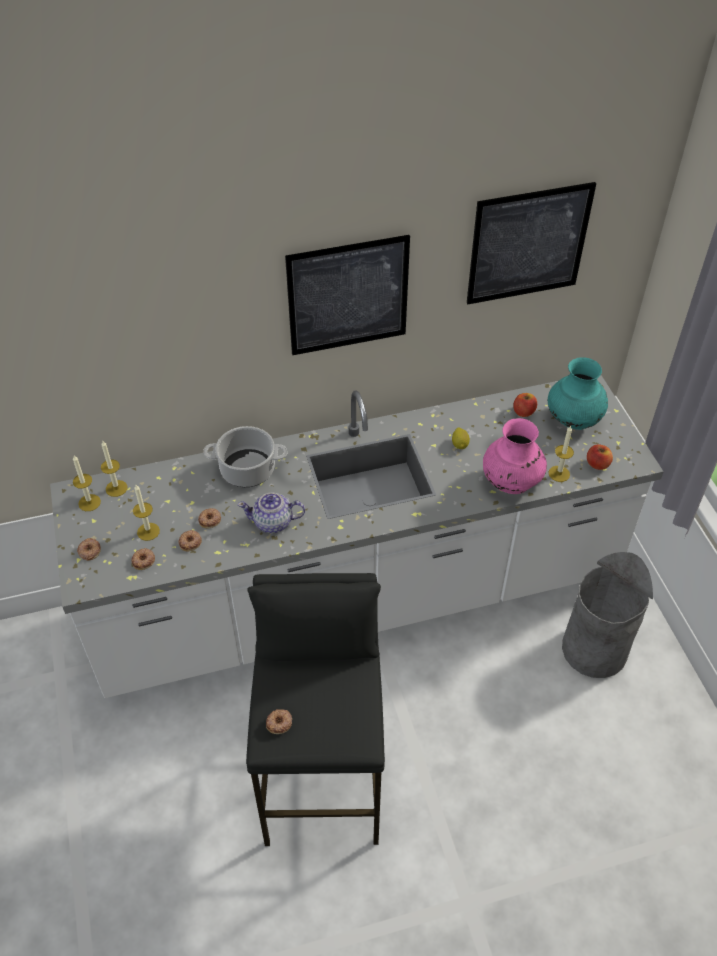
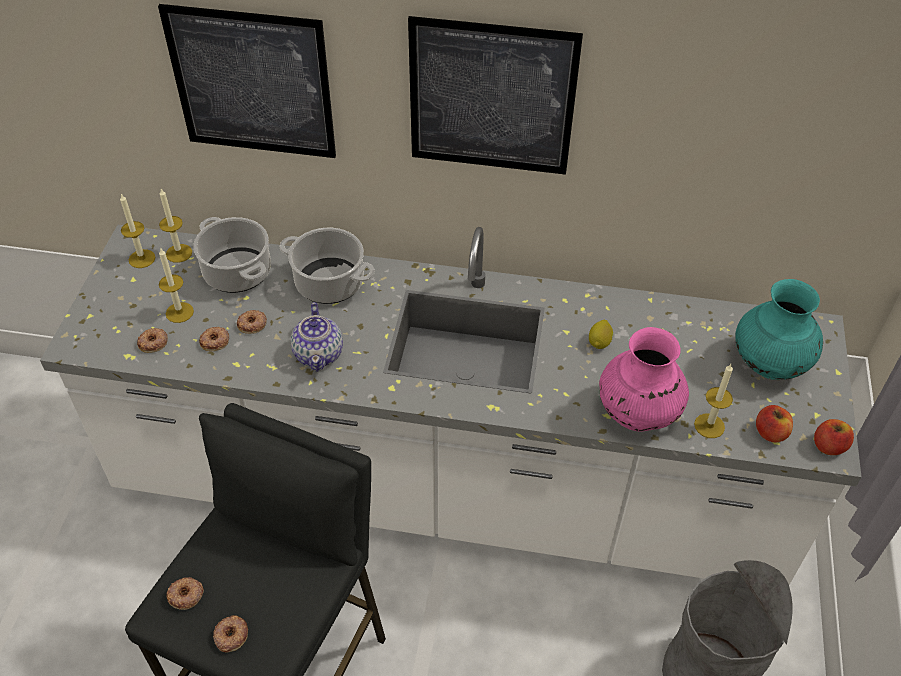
camera: 25 degrees right, 0 degrees up
donut [77,538,101,561] -> donut moved to [213,615,248,652]
teapot [237,492,305,533] -> teapot turned 120 degrees counterclockwise [290,302,343,372]
picture [467,182,596,304] -> picture moved to [158,4,336,158]
apple [513,393,537,417] -> apple moved to [814,419,854,455]
none -> cooking pot [193,217,271,293]

